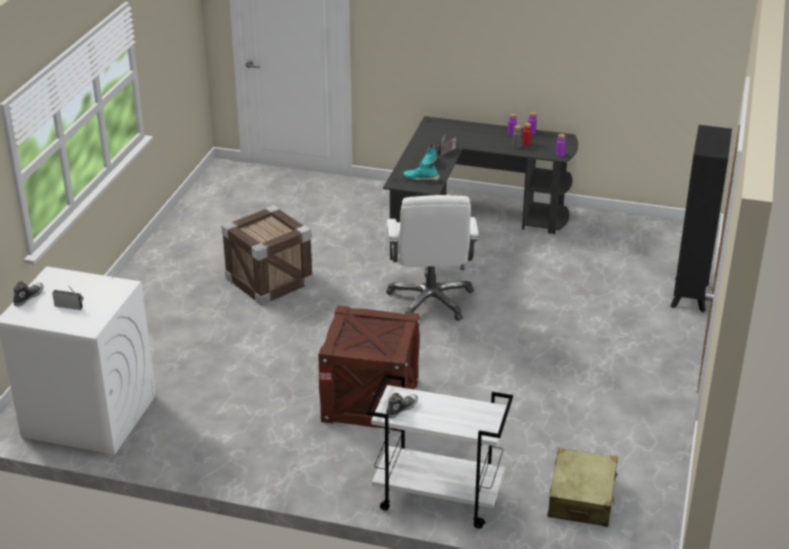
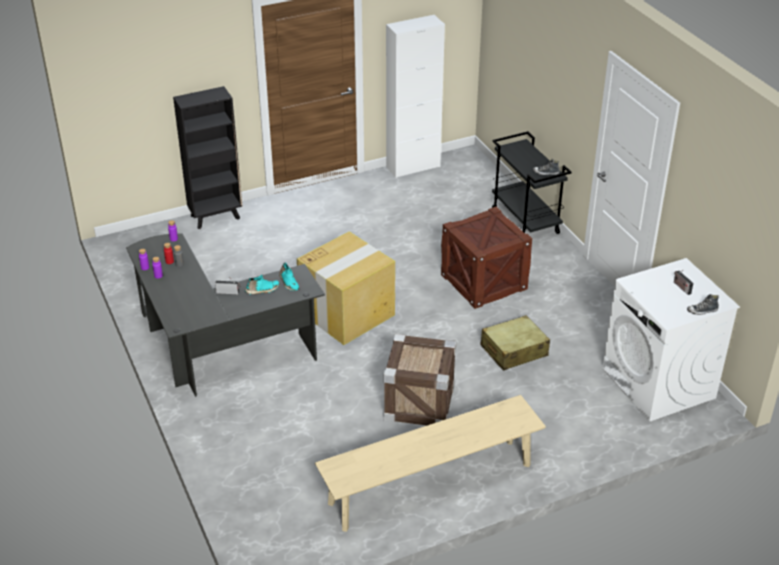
camera: 130 degrees left, 5 degrees up
white cart [367,374,513,529] -> black cart [492,131,572,234]
white office chair [386,195,479,320] -> cardboard box [297,231,395,345]
beige suitcase [548,448,618,527] -> beige suitcase moved to [481,315,550,371]
none -> beige bench [315,395,546,532]
none -> white cabinet [386,15,445,178]

